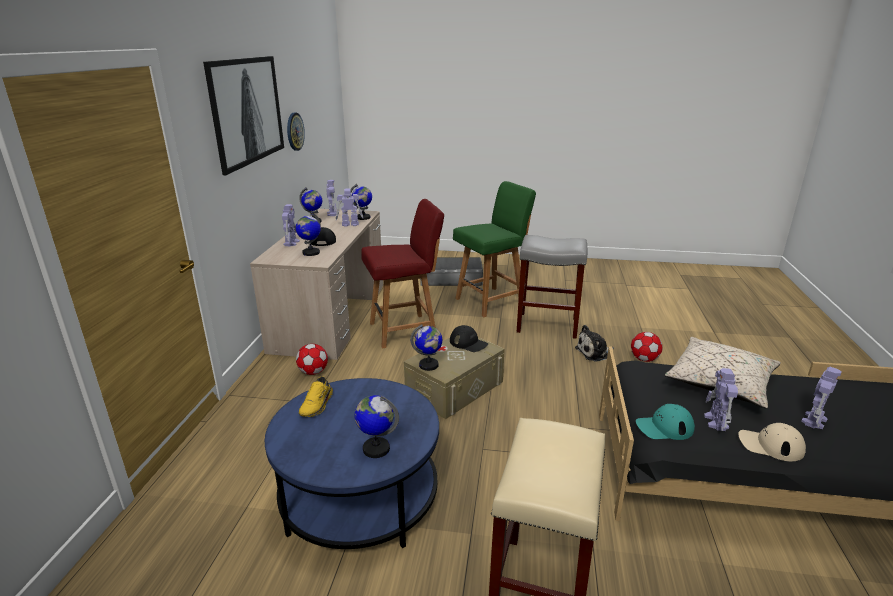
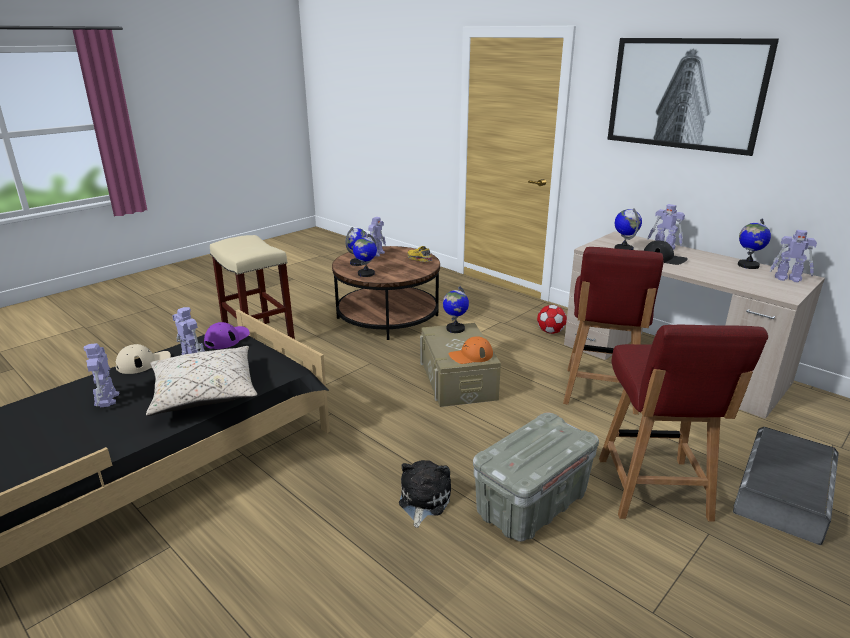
camera: 125 degrees right, 0 degrees up
blue coffee table [265,378,439,549] -> brown coffee table [332,246,440,340]
wall clock [287,113,305,151] -> none
toy robot [336,188,363,227] -> toy robot moved to [368,217,386,257]
globe [349,184,372,220] -> globe moved to [353,234,377,277]
black cap [450,325,488,352] -> orange cap [449,337,493,364]
green chair [453,181,536,317] -> red chair [599,325,768,522]
grey stool [517,235,587,339] -> grey storage box [473,413,599,542]
football [631,332,663,362] -> none
turquoise cap [636,404,695,440] -> purple cap [204,322,250,349]

